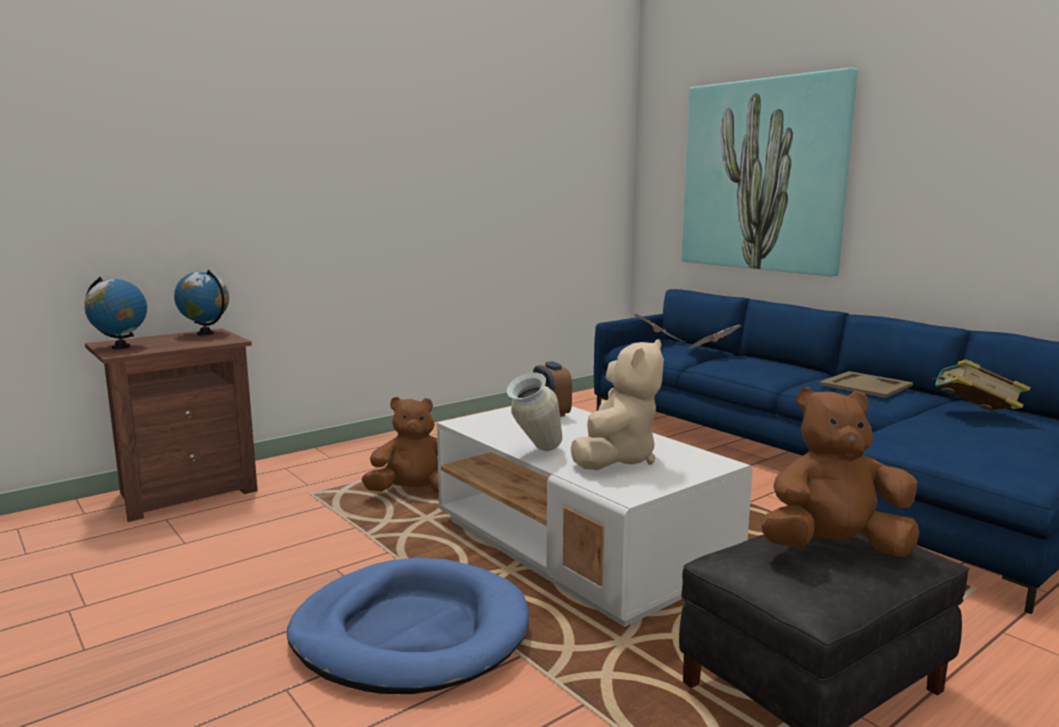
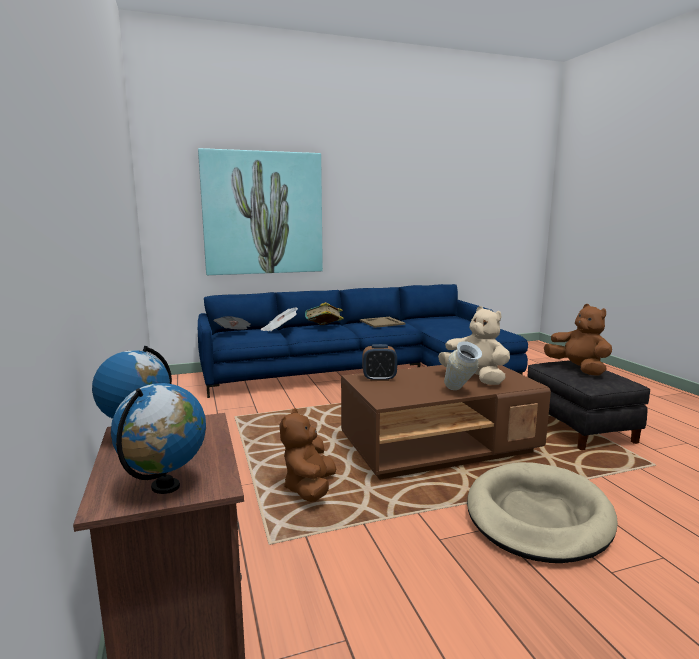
camera: 70 degrees left, 0 degrees up
blue dog bed [287,558,529,694] -> beige dog bed [467,462,618,563]
white coffee table [437,406,753,627] -> brown coffee table [341,365,551,480]
brown plush toy [761,387,919,557] -> brown plush toy turned 135 degrees clockwise [544,304,612,376]
book [932,359,1030,411] -> book moved to [305,302,344,325]

